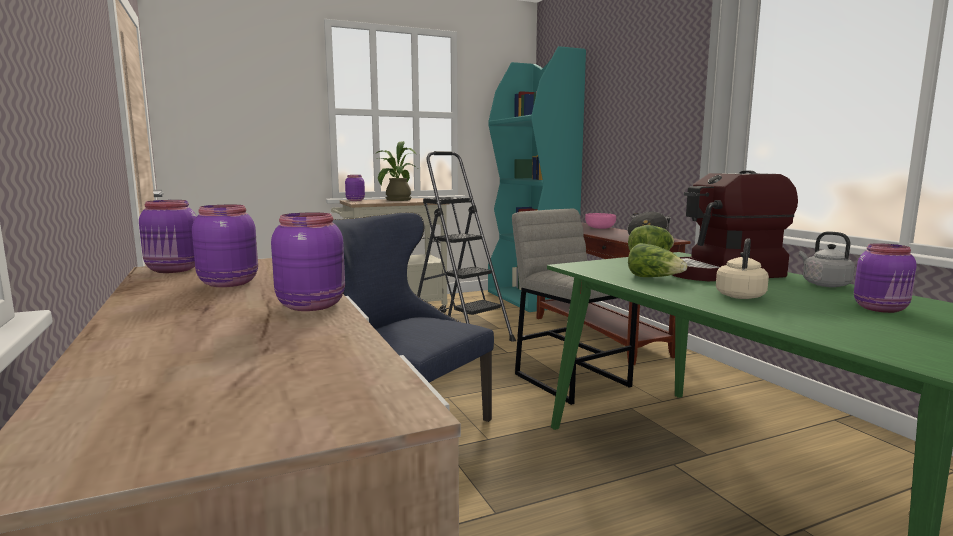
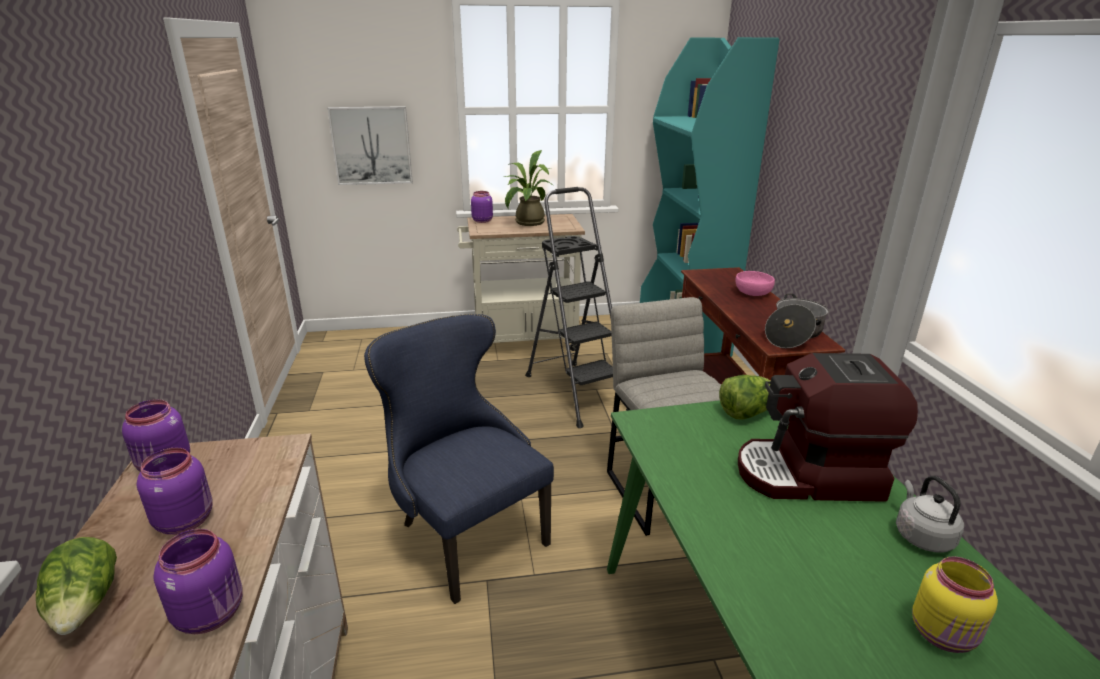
camera: 15 degrees right, 15 degrees up
lettuce [628,243,688,277] -> lettuce moved to [36,537,117,635]
beige kettle [716,238,769,299] -> none
purple jar [854,243,917,313] -> yellow jar [912,556,998,653]
none -> picture [327,106,413,185]

